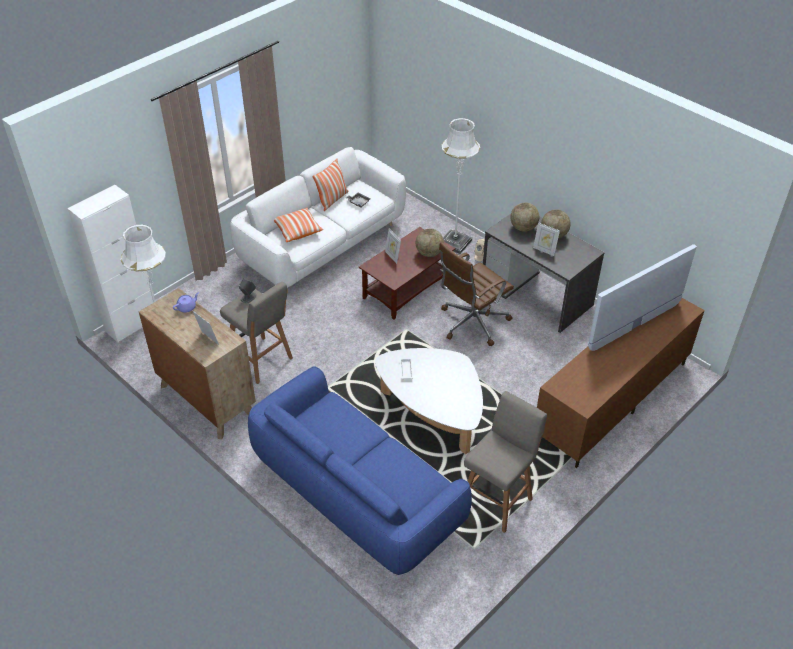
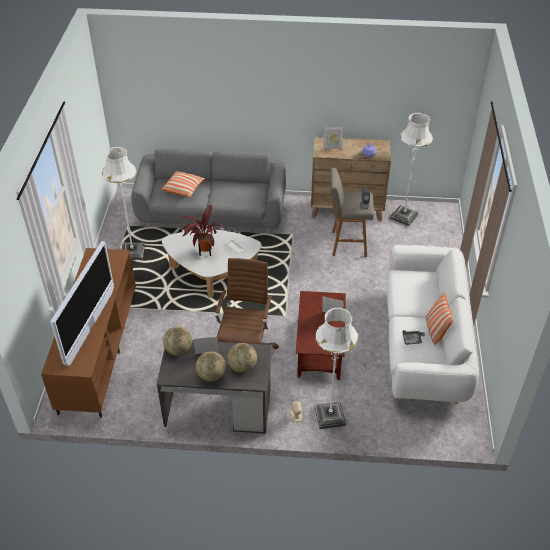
camera: 140 degrees right, 0 degrees up
white cabinet [67,185,154,343] -> none
blue sofa [248,367,472,575] -> grey sofa [131,149,286,233]
pillow [274,208,323,242] -> pillow moved to [162,171,205,197]
globe [416,229,444,257] -> globe moved to [163,326,192,356]
grey stool [464,391,547,533] -> white floor lamp [102,147,145,260]
none -> potted plant [181,205,225,256]

